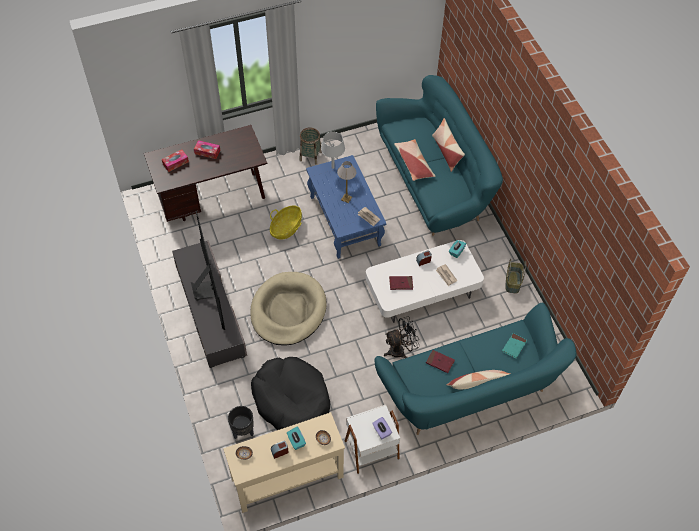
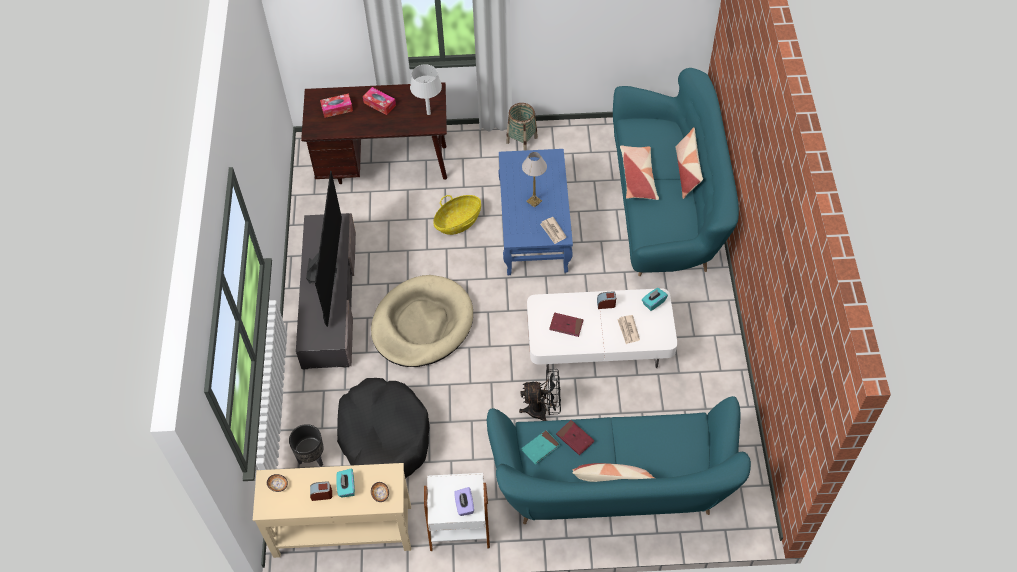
camera: 20 degrees right, 0 degrees up
grey table lamp [321,132,345,169] -> grey table lamp moved to [410,64,442,115]
turquoise book [502,333,527,359] -> turquoise book moved to [521,430,560,465]
basket [506,259,526,294] -> none

